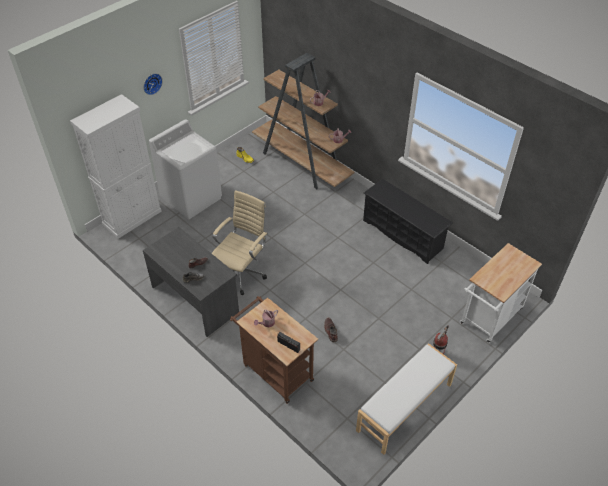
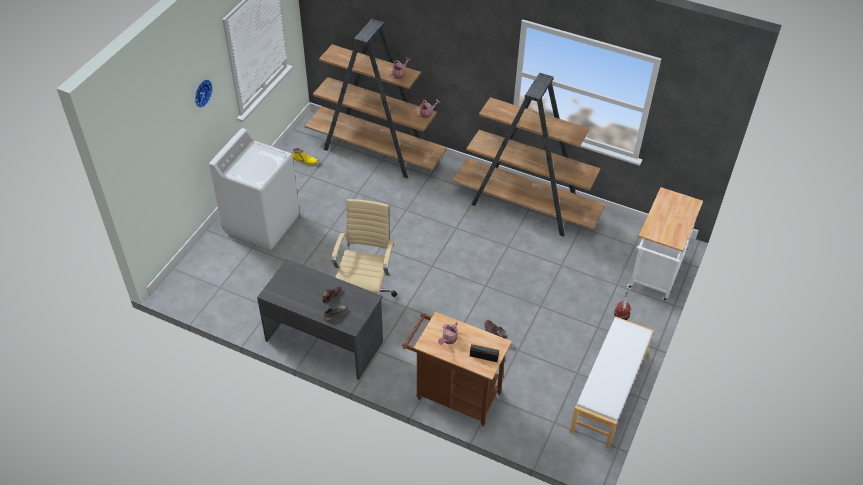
camera: 20 degrees left, 0 degrees up
white cabinet [70,94,162,239] -> none
black shoe rack [363,179,453,264] -> brown bookcase [452,73,606,237]

